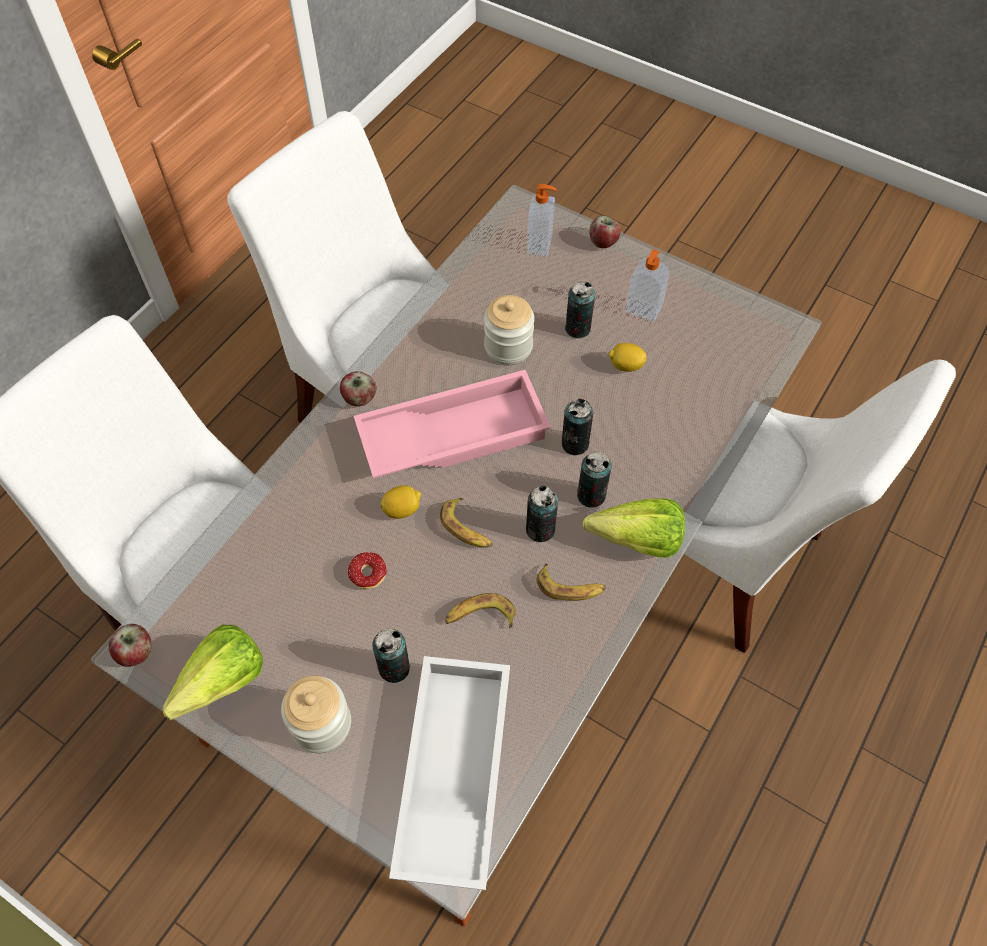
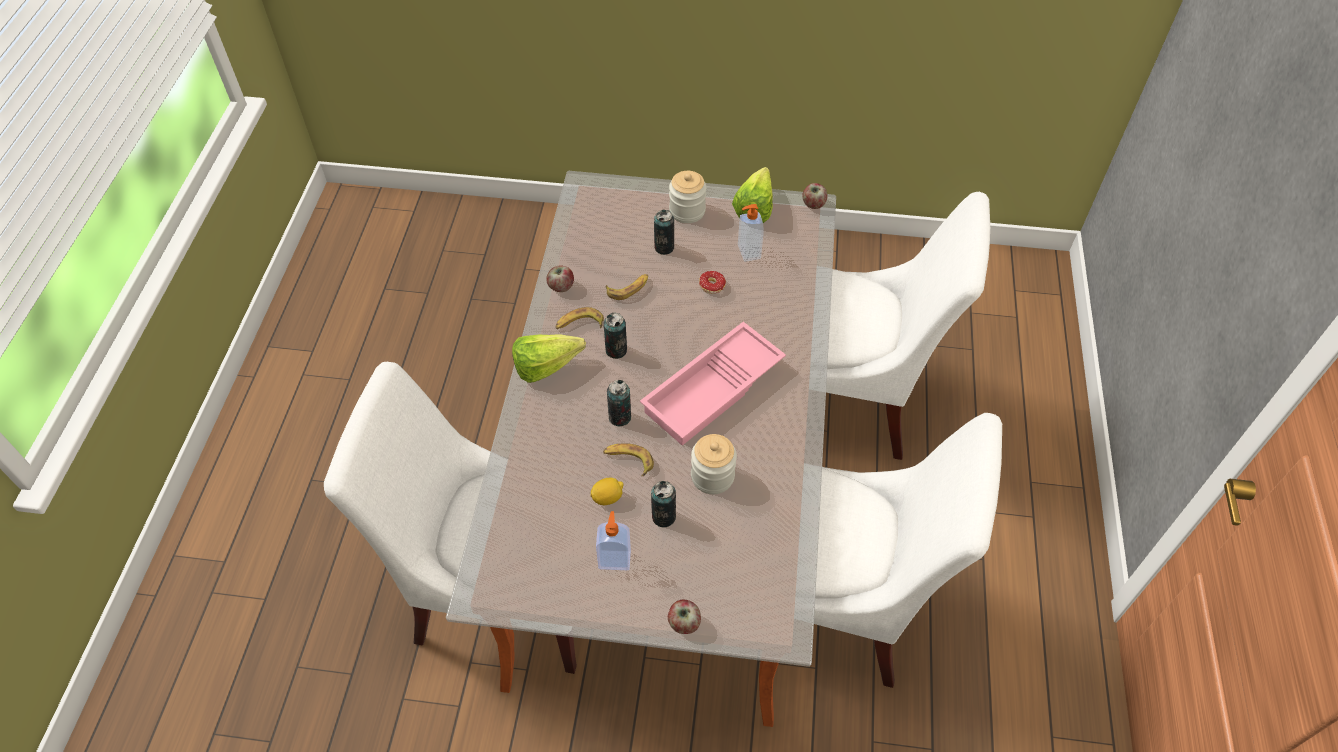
camera: 155 degrees right, 5 degrees down
apple [340,371,376,406] -> apple moved to [546,265,574,292]
lemon [380,485,421,519] -> none
white tray [389,656,510,890] -> none
banana [440,498,492,547] -> banana moved to [603,443,654,476]
soap dispenser [527,184,556,257] -> soap dispenser moved to [738,204,764,262]
can [577,451,611,508] -> none

